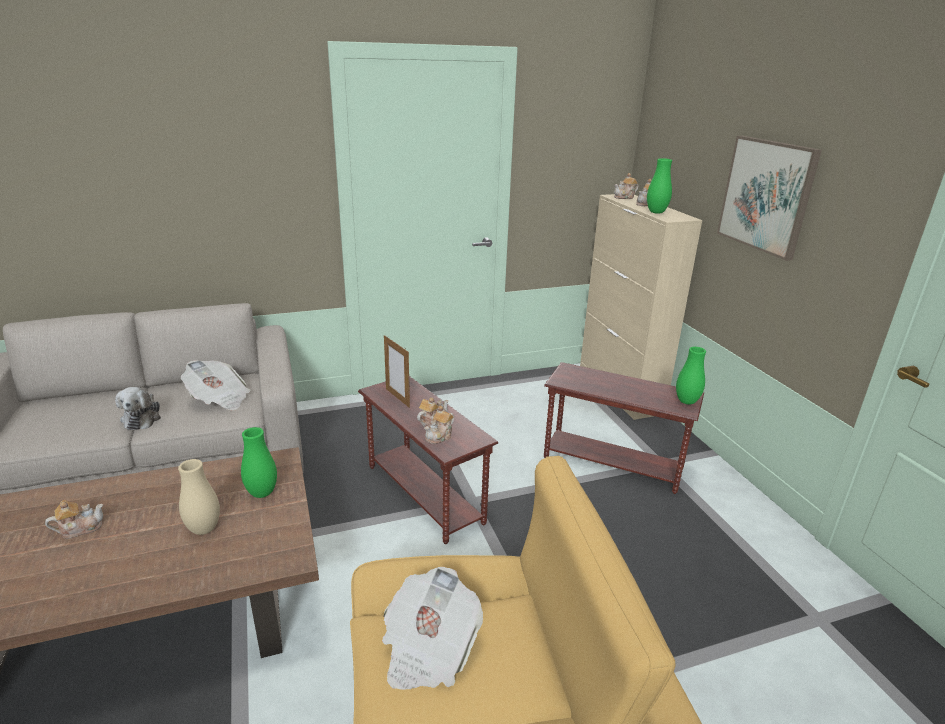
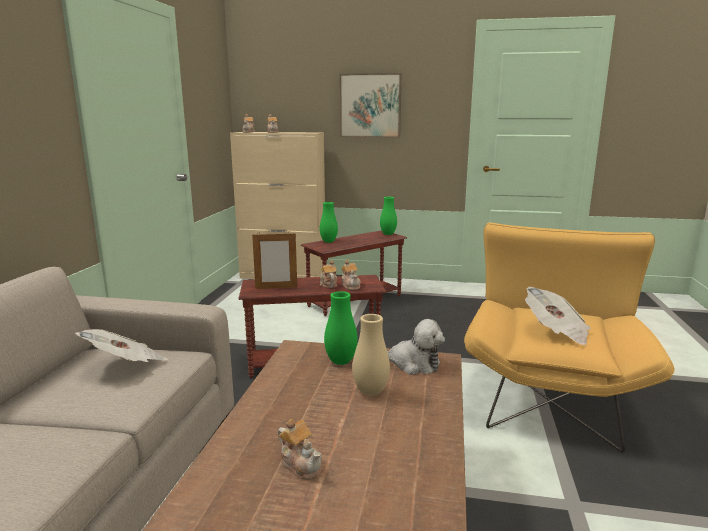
camera: 60 degrees left, 10 degrees down
teapot [45,500,104,539] -> teapot turned 135 degrees clockwise [278,419,322,480]
plush toy [115,387,161,430] -> plush toy moved to [387,319,445,375]
green vase [647,158,672,214] -> green vase moved to [320,202,338,243]

